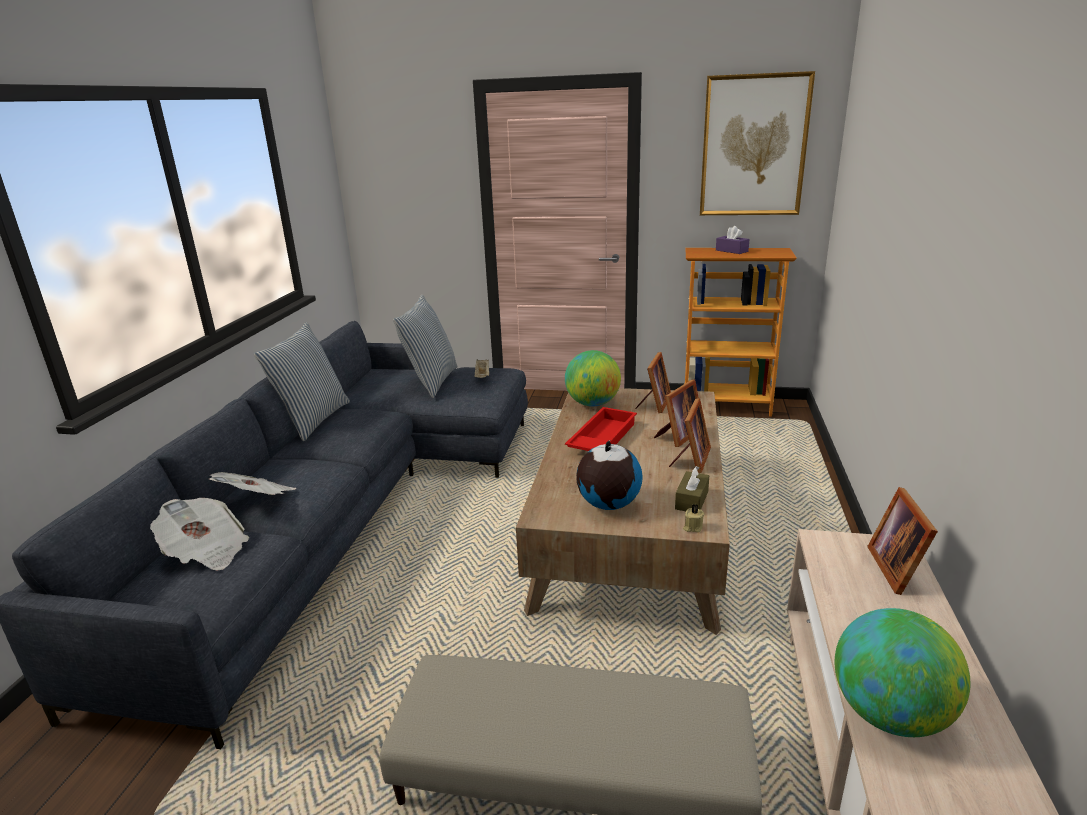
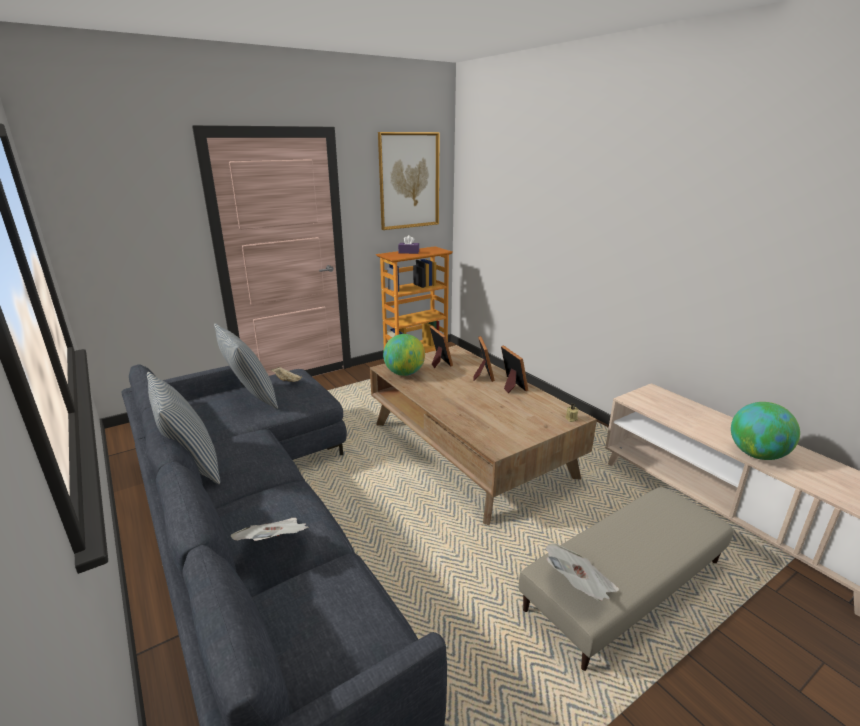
camera: 45 degrees left, 0 degrees up
newspaper [150,498,249,570] -> newspaper moved to [546,543,619,601]
red tray [565,407,637,451] -> none
globe [576,440,642,510] -> none
brown tissue box [675,466,709,511] -> none
picture frame [867,487,938,595] -> none

